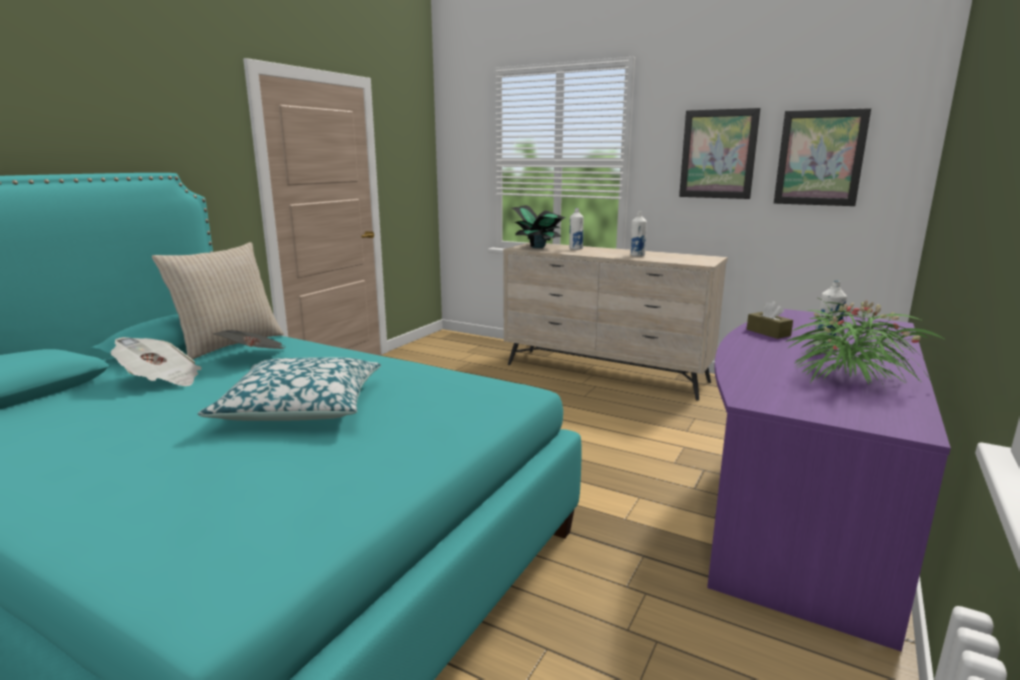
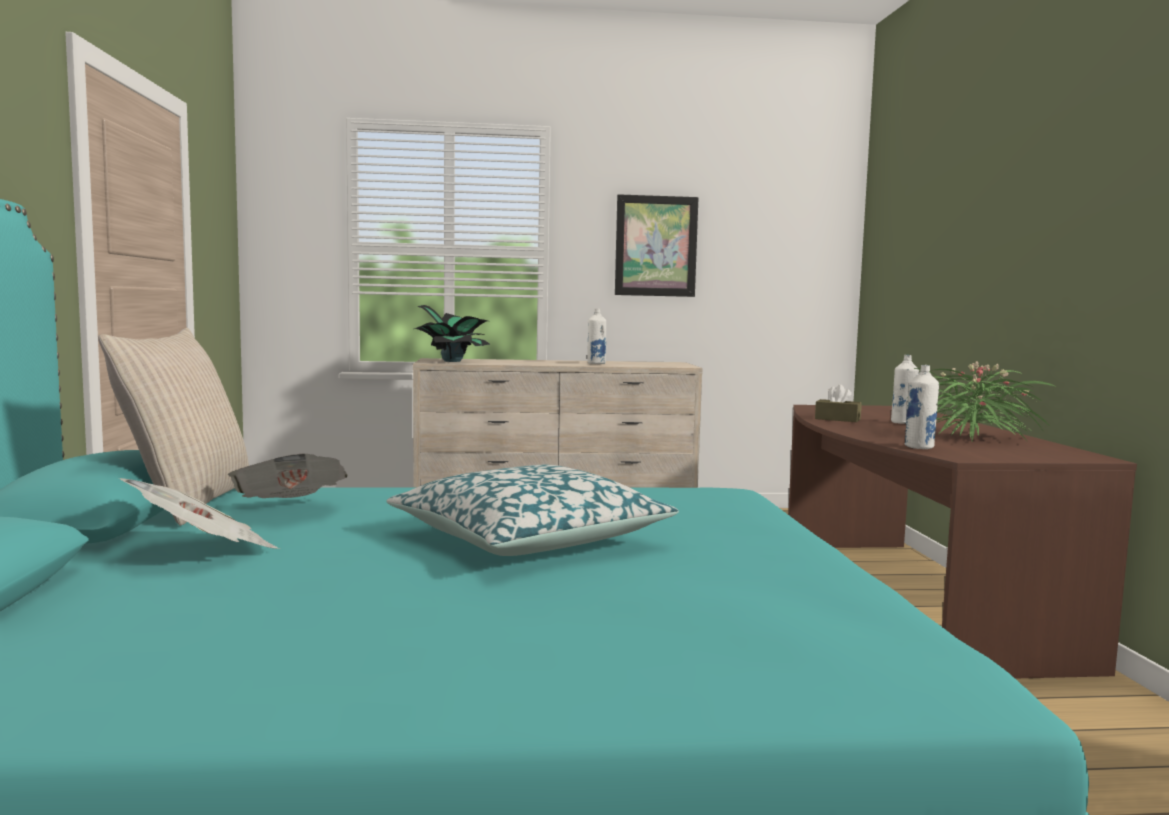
camera: 35 degrees left, 10 degrees down
white bottle [569,208,584,250] -> white bottle moved to [904,365,939,449]
purple desk [707,309,951,652] -> brown desk [788,405,1137,679]
picture [774,108,871,206] -> none

